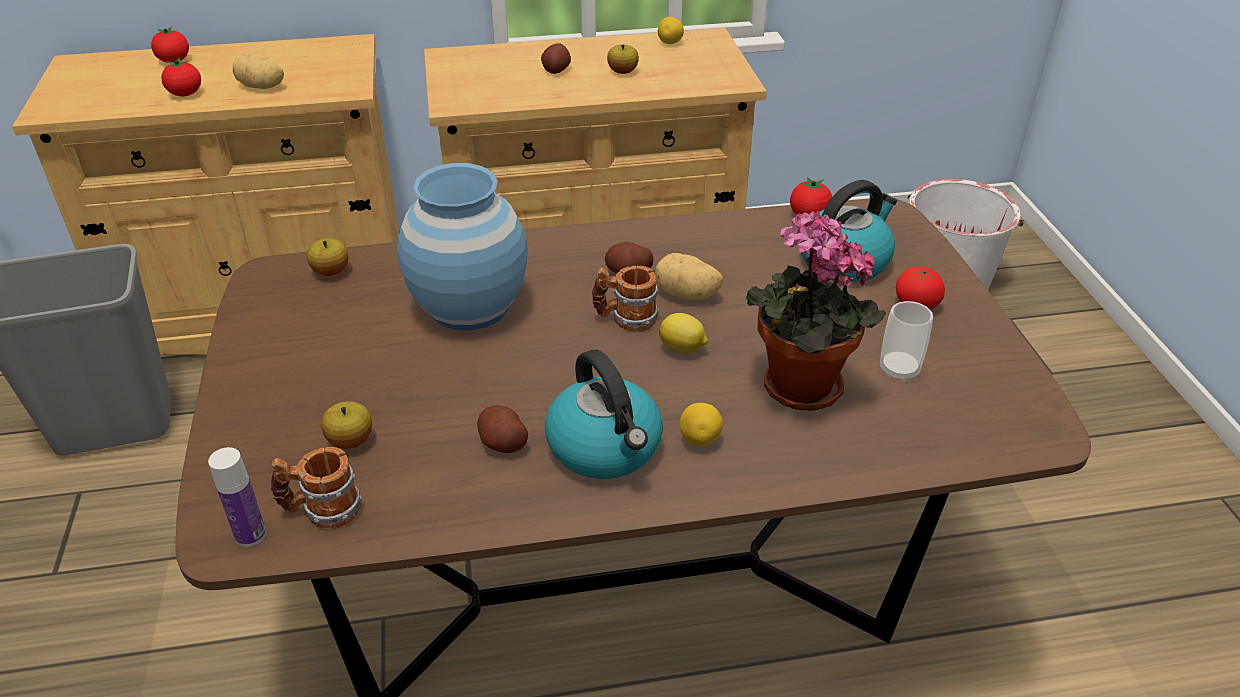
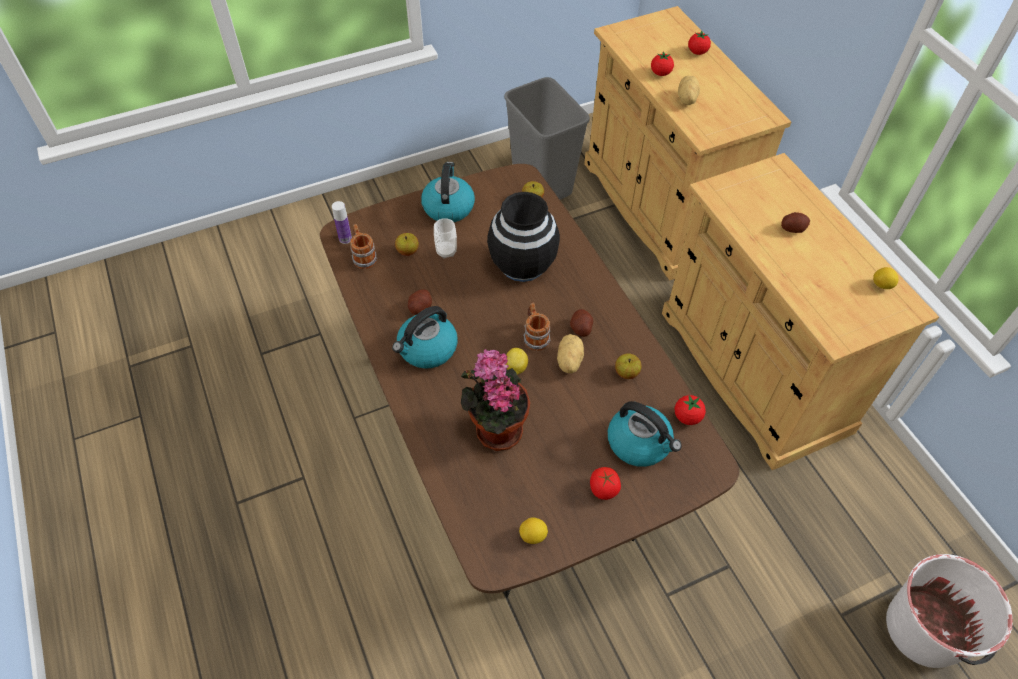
camera: 75 degrees right, 15 degrees up
blue vase [397,163,528,331] -> black vase [487,192,560,282]
apple [607,45,639,74] -> apple moved to [615,353,642,379]
lemon [680,403,723,446] -> lemon moved to [519,517,548,544]
cup [880,301,933,382] -> cup moved to [434,218,457,259]
none -> kettle [421,162,475,222]

